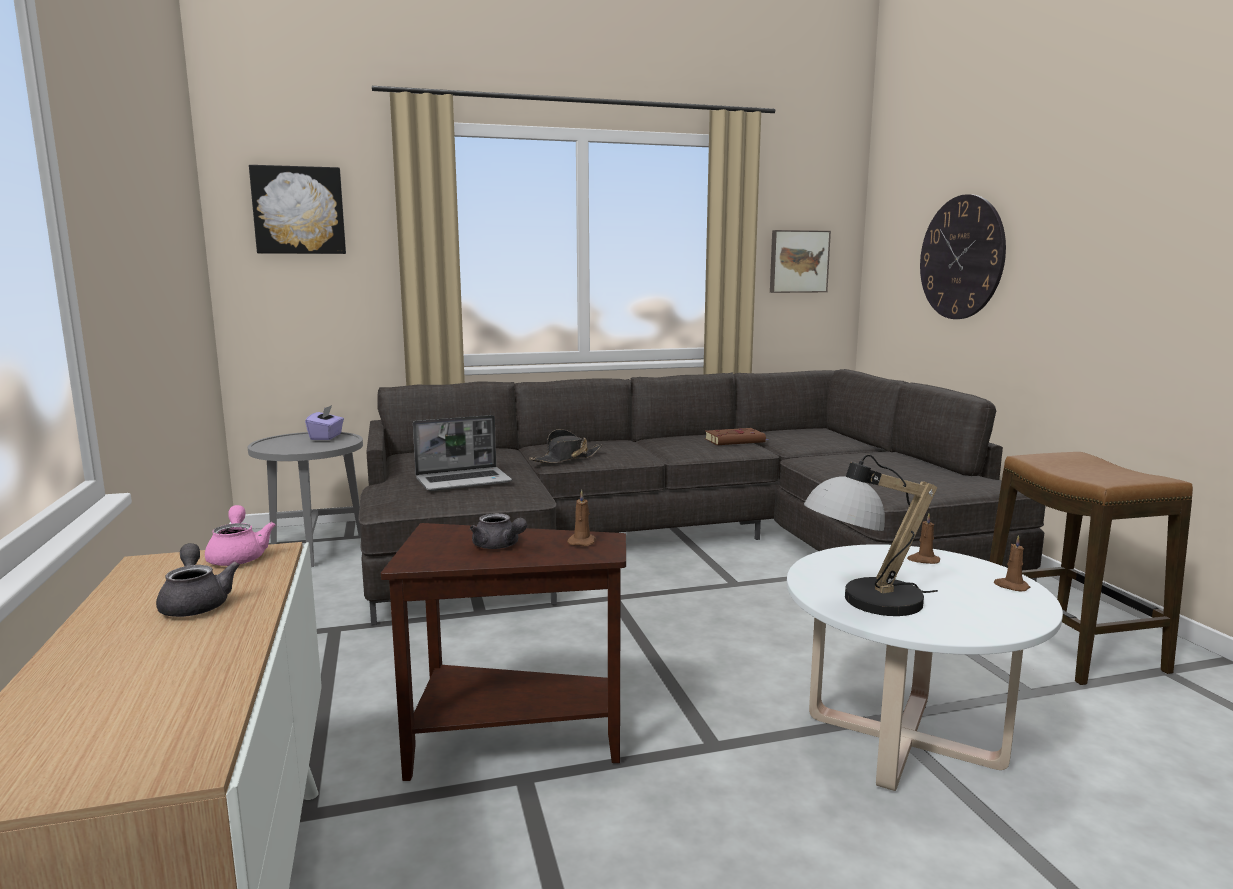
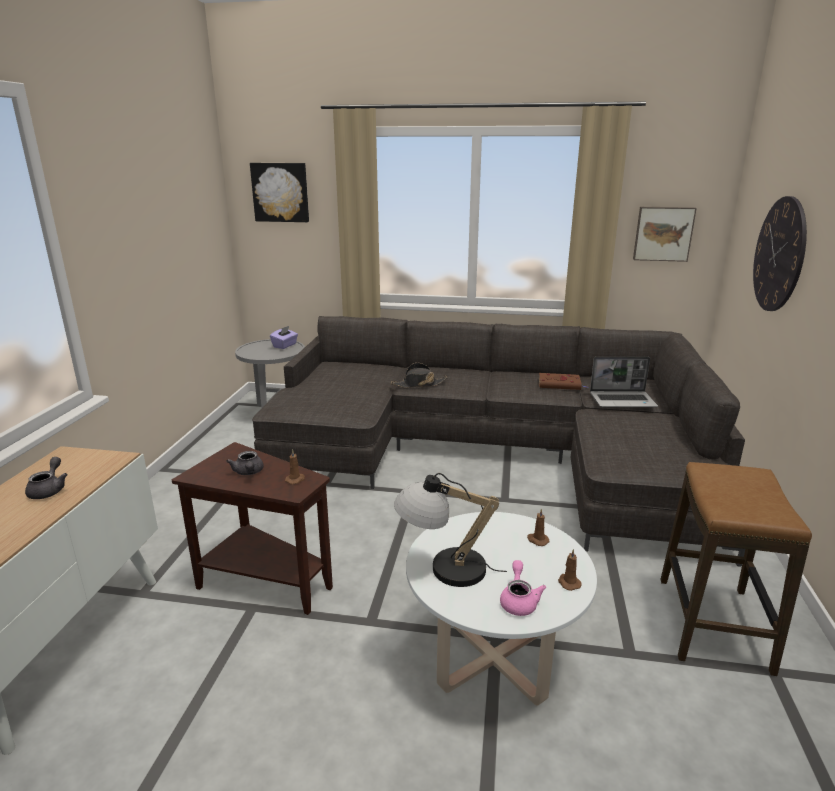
camera: 25 degrees right, 10 degrees up
pink teapot [205,505,276,566] -> pink teapot moved to [500,560,546,616]
laptop [413,415,512,491] -> laptop moved to [590,357,658,407]

